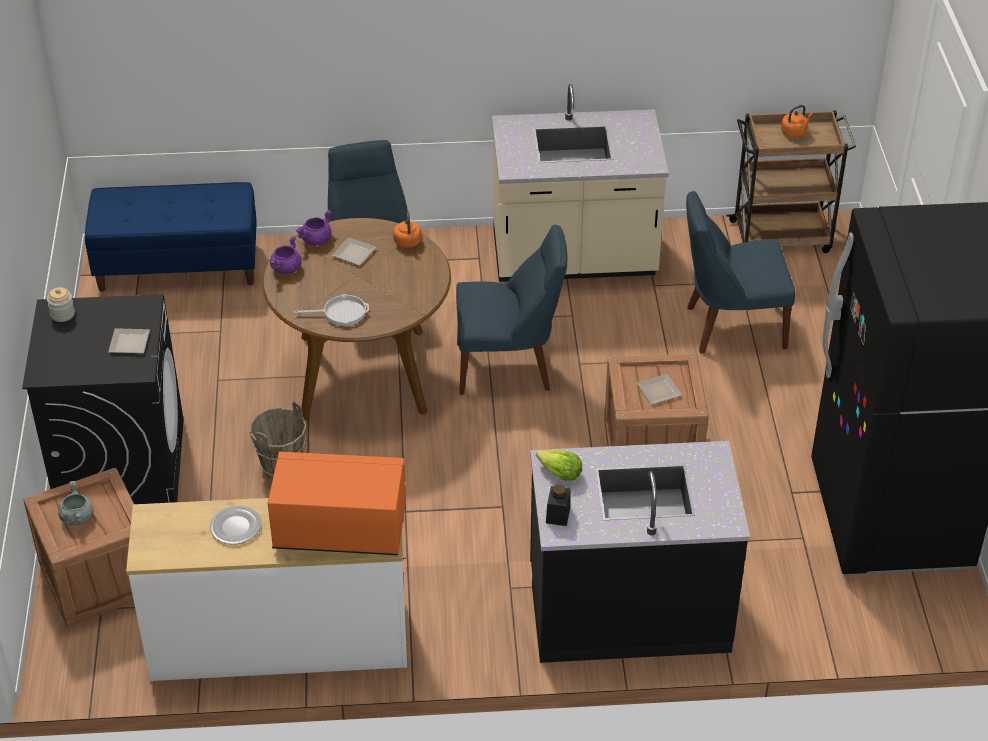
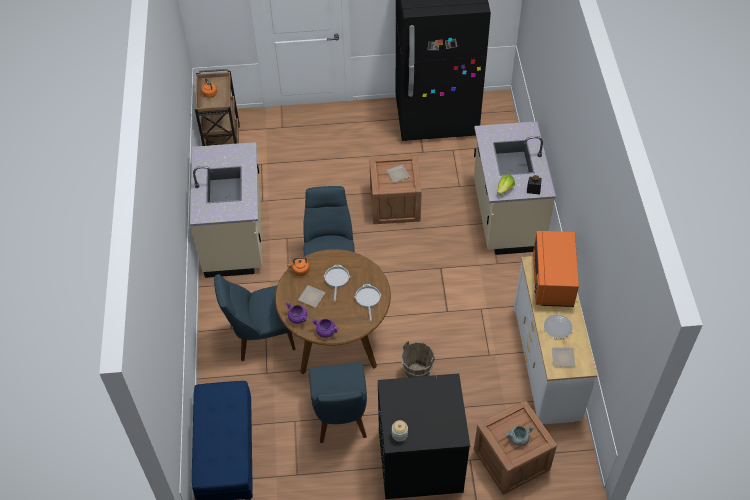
camera: 90 degrees left, 10 degrees up
plate [108,328,150,354] -> plate moved to [552,348,575,367]
black counter [530,441,750,663] -> beige counter [474,121,556,255]
blue chair [686,191,795,353] -> blue chair moved to [309,362,367,443]
none -> frying pan [324,265,350,302]

